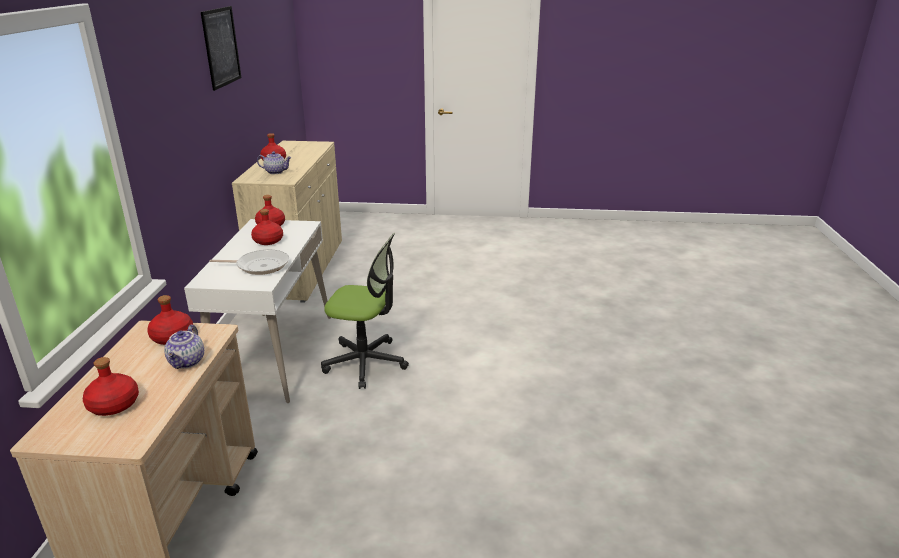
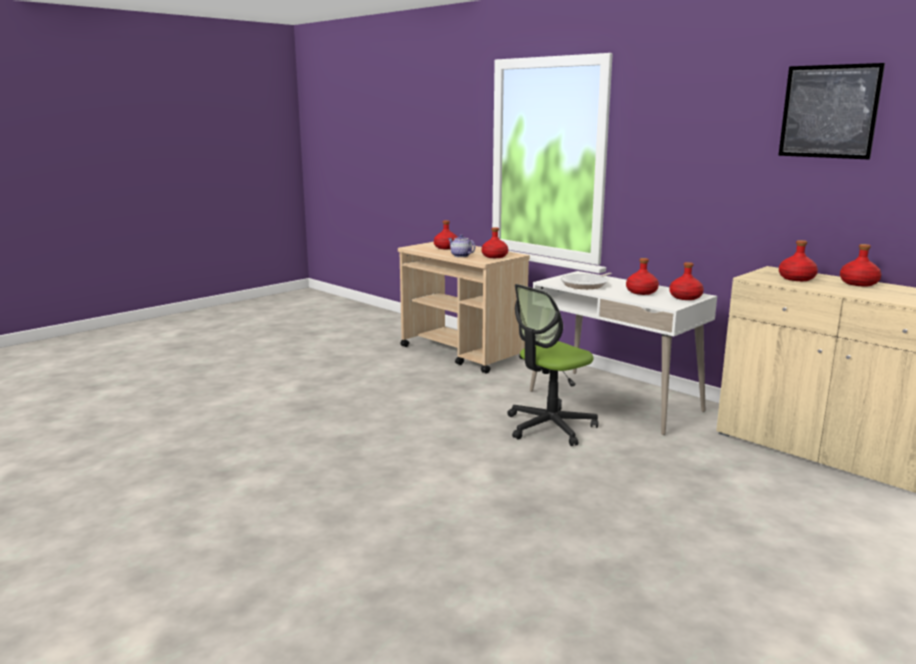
camera: 130 degrees right, 10 degrees down
teapot [257,151,292,174] -> red bottle [779,240,818,281]

